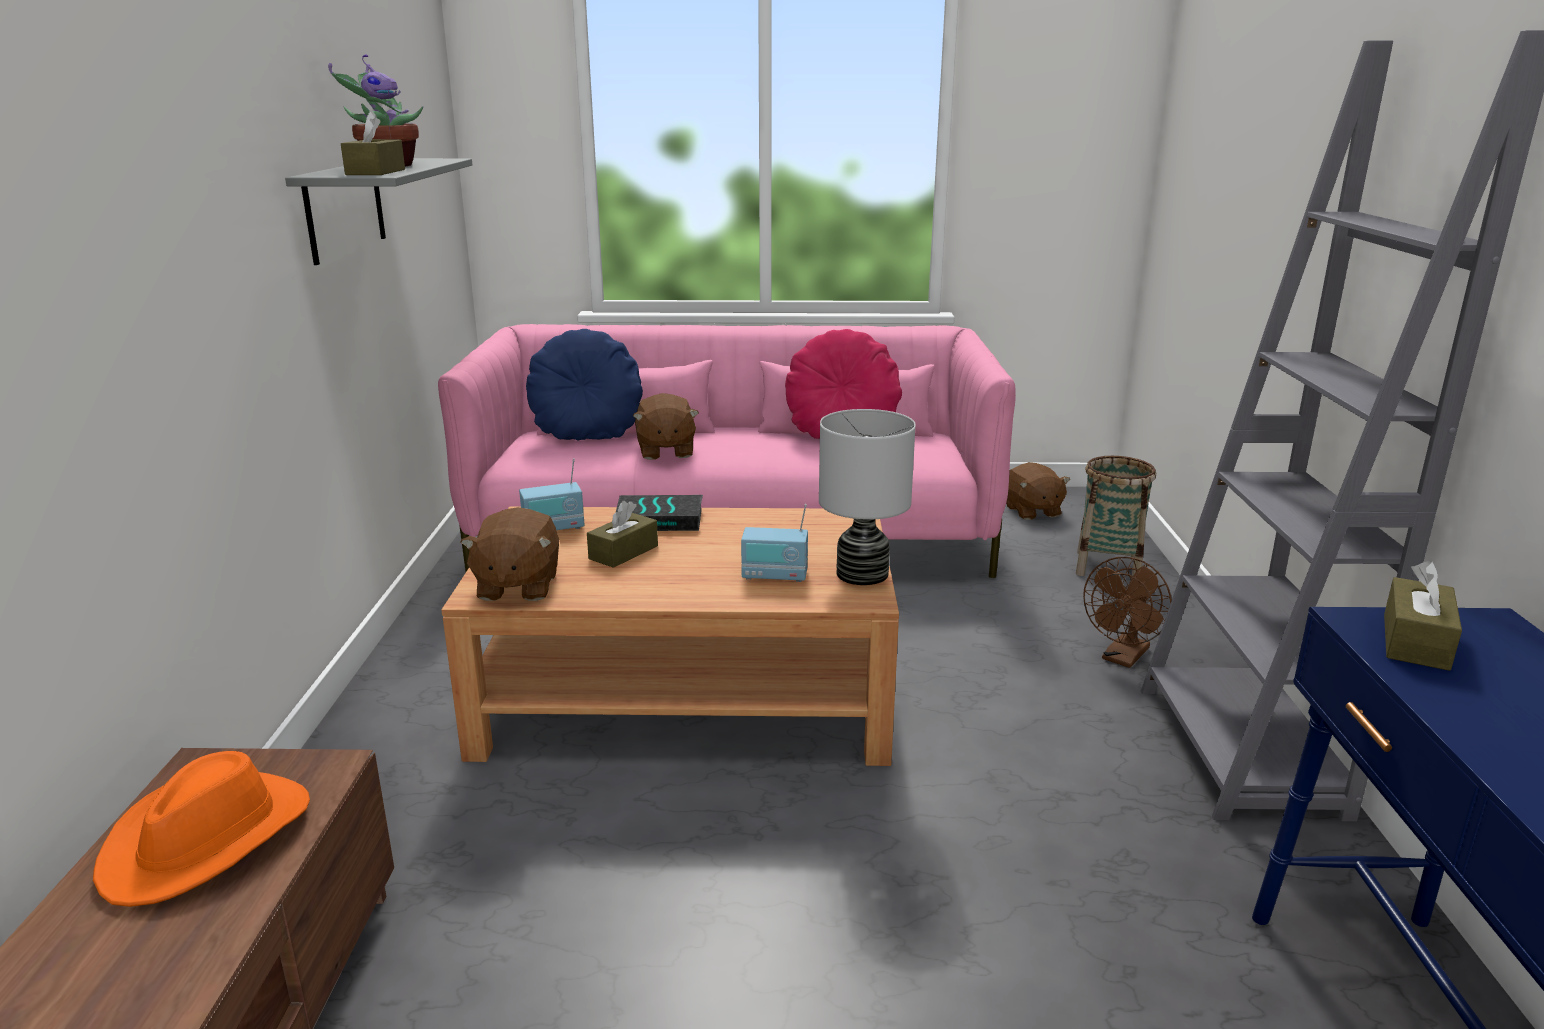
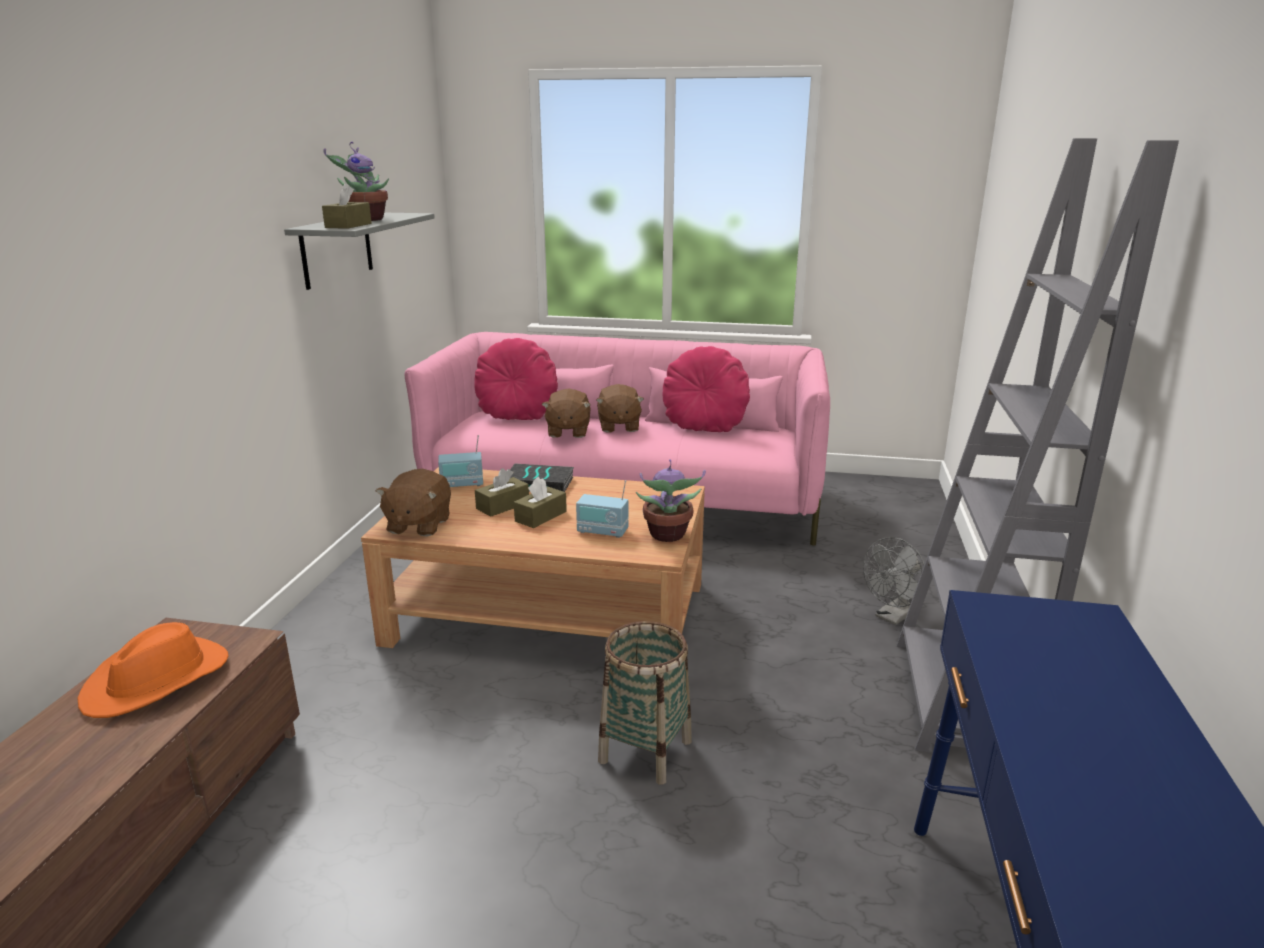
camera: 10 degrees right, 0 degrees up
blue pillow [526,329,643,440] -> pink pillow [474,338,558,420]
grey table lamp [819,409,916,585] -> potted plant [636,459,706,542]
brown plush toy [1006,462,1070,520] -> brown plush toy moved to [596,384,644,432]
basket [1076,456,1156,576] -> basket moved to [598,621,692,785]
brown fan [1083,557,1172,668] -> grey fan [863,537,924,625]
brown tissue box [1384,560,1462,671] -> brown tissue box moved to [514,477,567,528]

